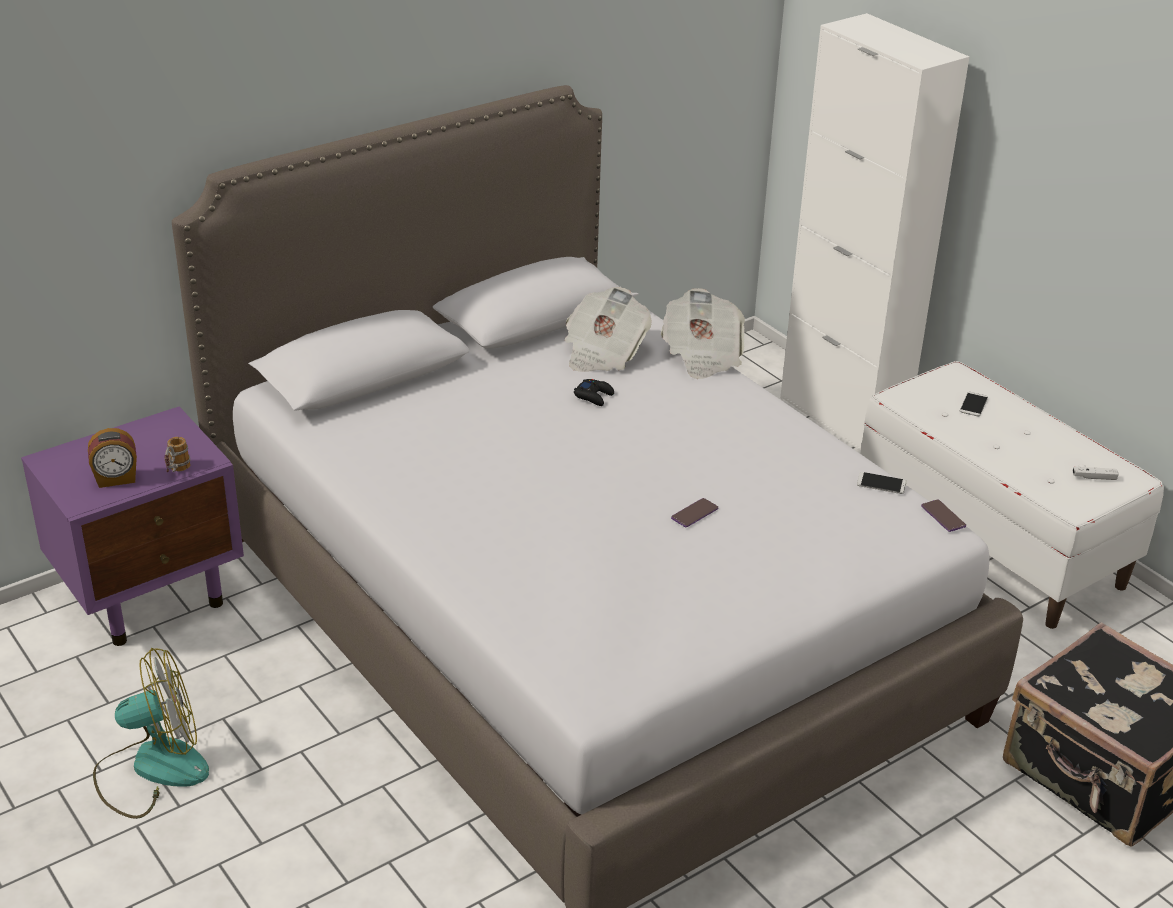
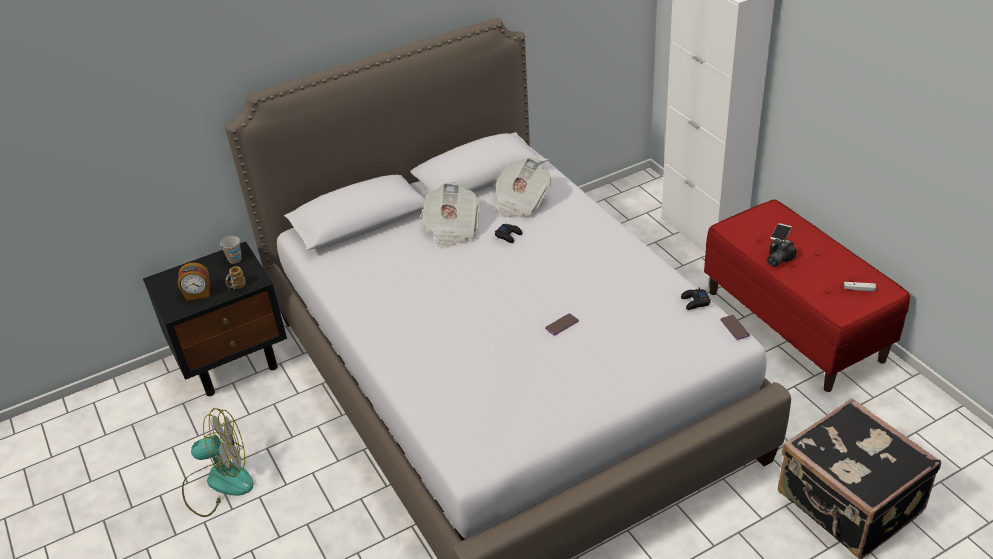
camera: 10 degrees right, 5 degrees up
purple nightstand [21,406,244,646] -> black nightstand [143,241,287,396]
newspaper [661,288,745,379] -> newspaper moved to [421,182,481,249]
phone [857,472,907,494] -> black game controller [681,287,711,310]
white bench [860,361,1164,629] -> red bench [704,199,910,392]
none -> cup [220,236,242,264]
none -> camera [767,239,797,267]

